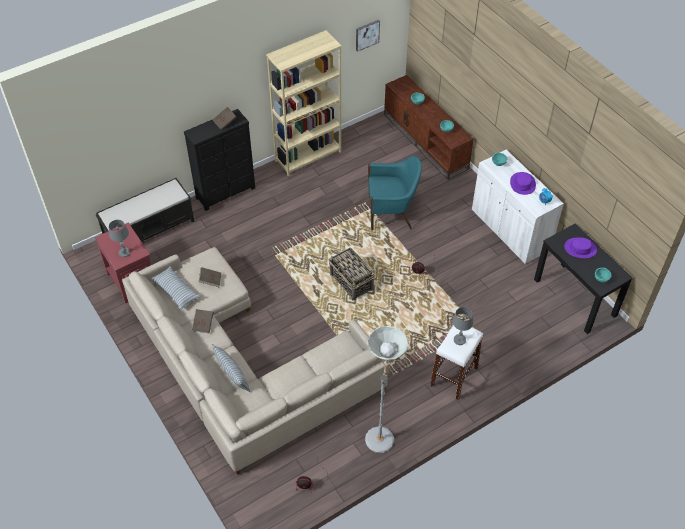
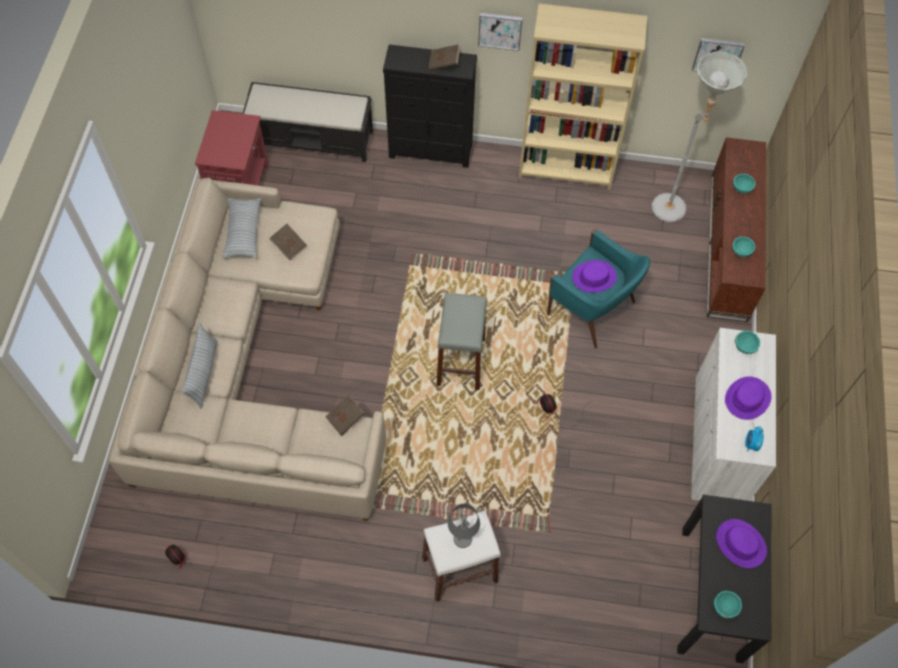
camera: 40 degrees right, 10 degrees up
grey table lamp [109,220,130,257] -> none
brown book [192,309,214,333] -> brown book moved to [326,395,365,436]
basket [329,248,375,301] -> grey stool [436,293,487,390]
grey floor lamp [365,326,408,453] -> grey floor lamp moved to [651,51,747,222]
none -> picture [478,13,522,51]
none -> purple hat [572,260,617,293]

